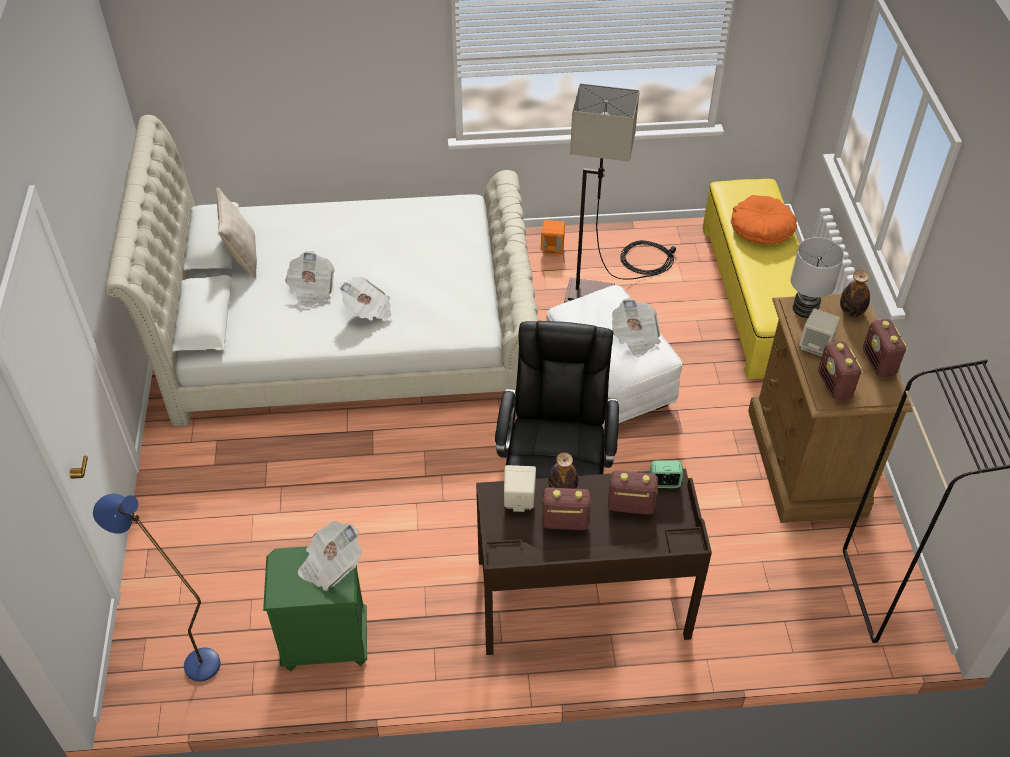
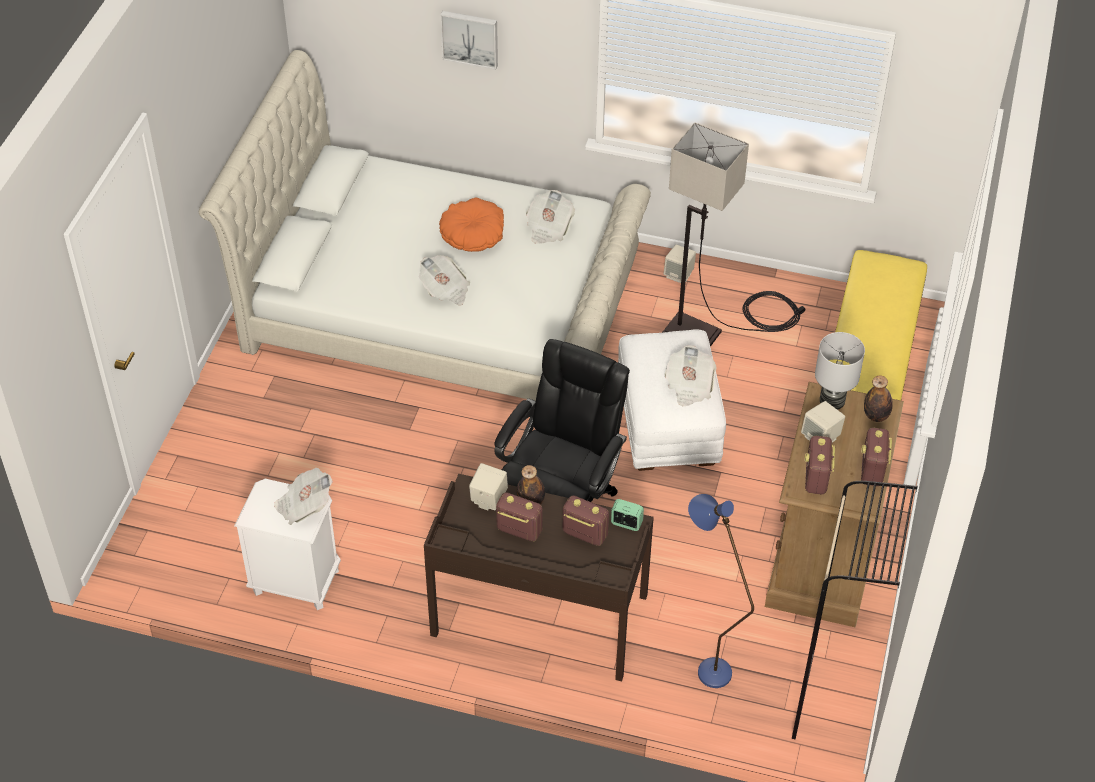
camera: 20 degrees right, 0 degrees up
blue floor lamp [93,494,220,682] -> blue floor lamp moved to [688,494,754,688]
beige pillow [216,188,257,278] -> none
green nightstand [263,546,367,672] -> white nightstand [234,479,341,610]
newspaper [285,251,335,309] -> newspaper moved to [526,190,575,244]
orange speaker [541,220,565,254] -> beige speaker [664,245,696,283]
orange pillow [731,195,797,245] -> orange pillow moved to [439,197,504,252]
none -> picture [440,11,498,70]

